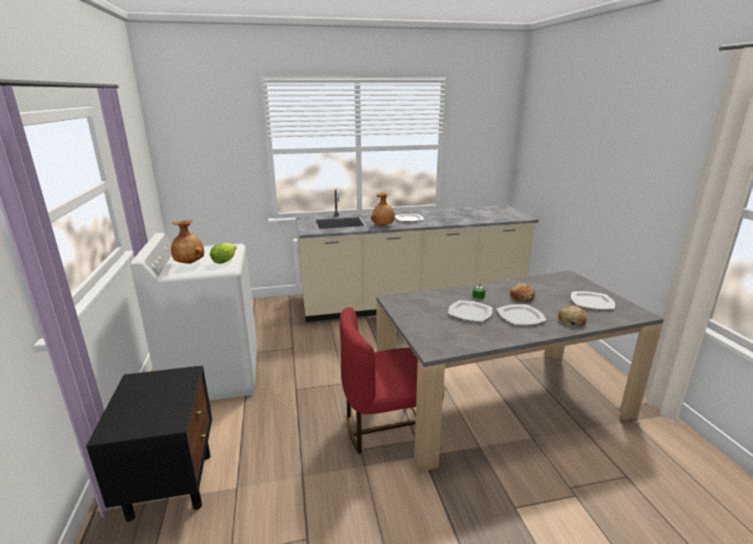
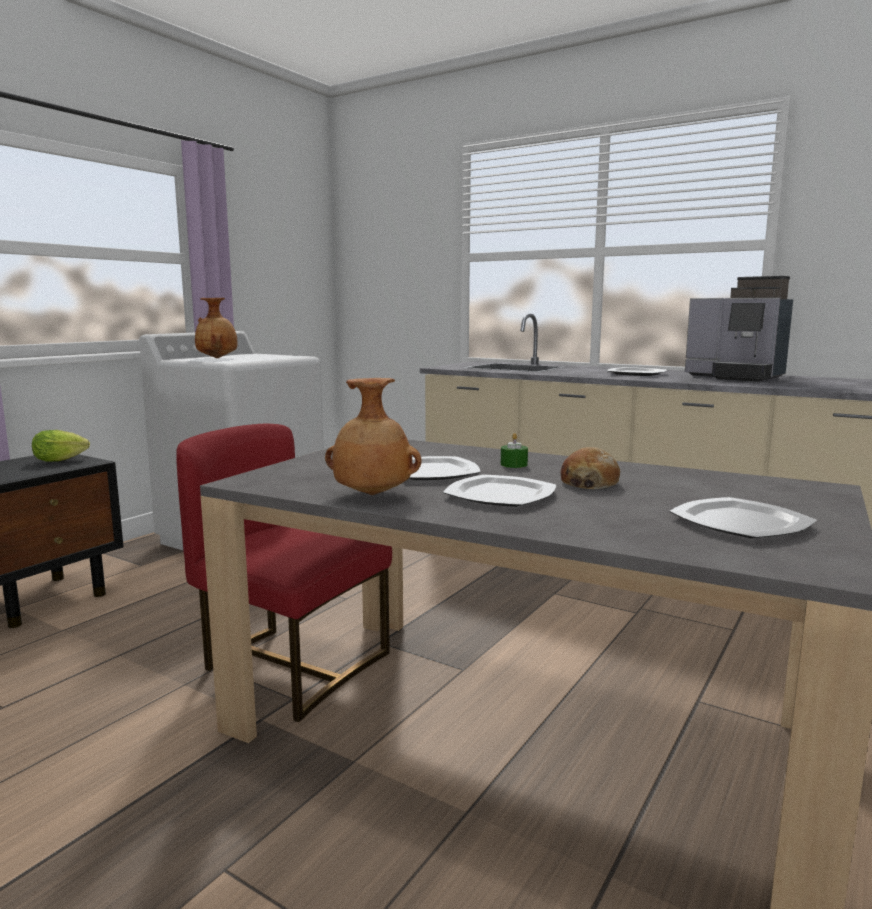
camera: 45 degrees right, 10 degrees down
lettuce [210,243,237,264] -> lettuce moved to [32,430,90,462]
brown vase [371,193,395,226] -> brown vase moved to [325,378,422,495]
bread [558,305,587,327] -> none
none -> coffee machine [685,276,793,382]

